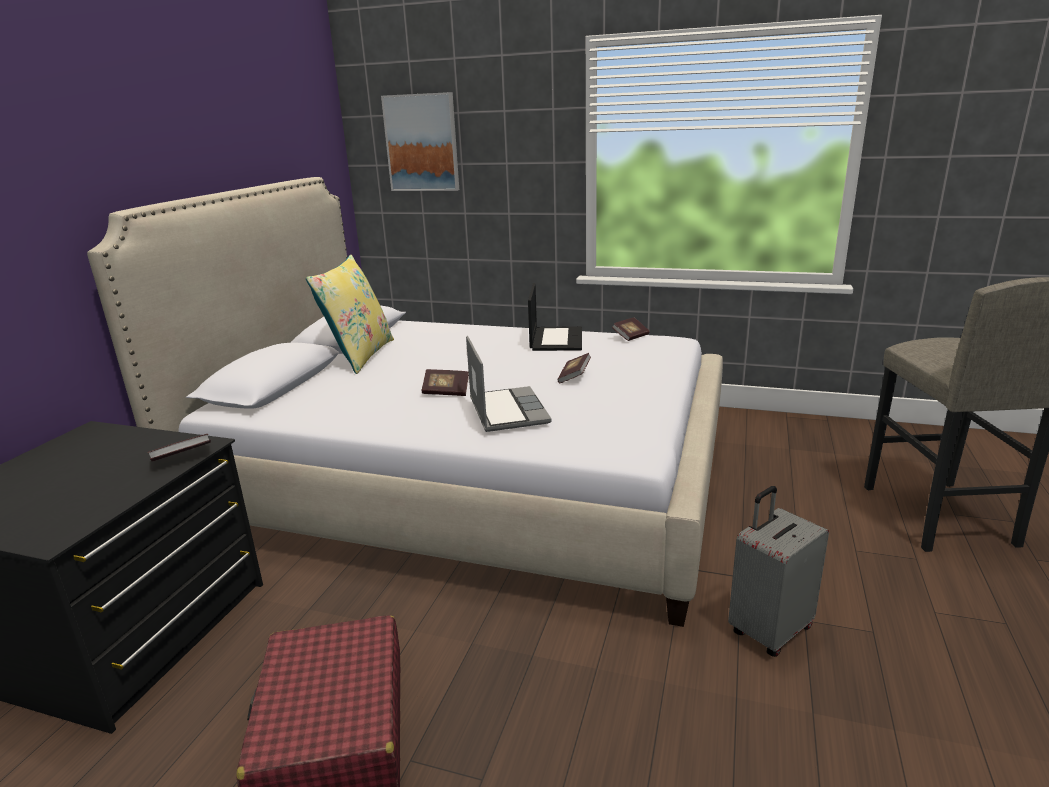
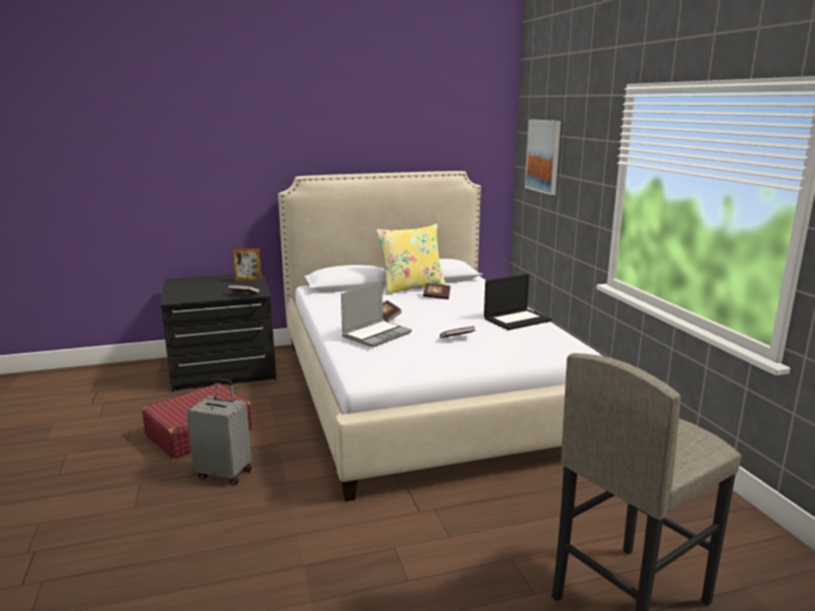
camera: 55 degrees right, 5 degrees down
book [612,318,650,341] -> book moved to [423,283,451,299]
grey suitcase [728,486,829,657] -> grey suitcase moved to [187,378,252,485]
none -> picture frame [233,248,262,281]

